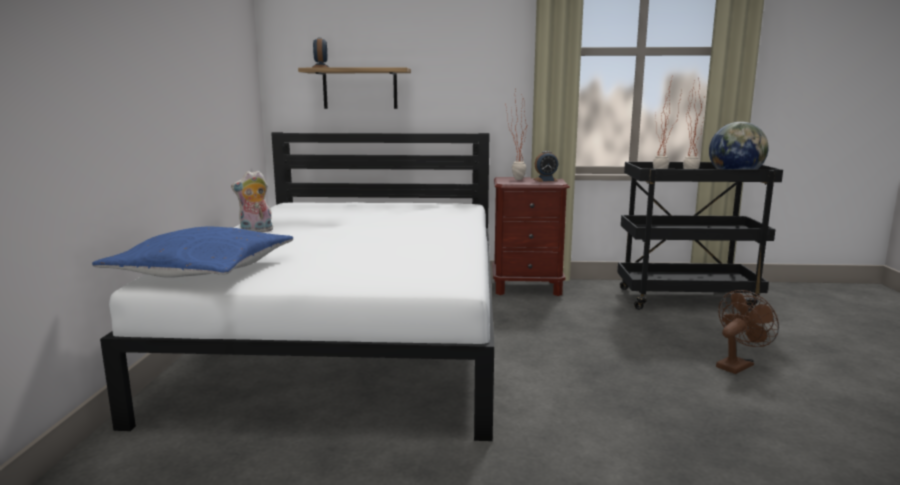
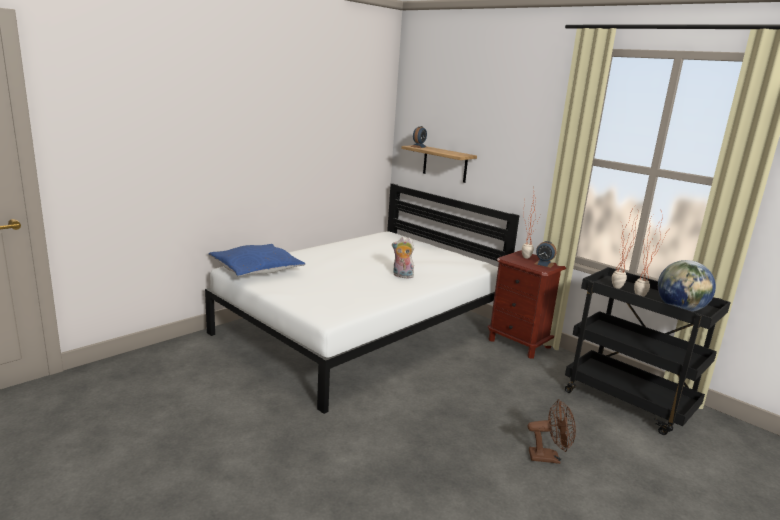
camera: 40 degrees right, 5 degrees up
plush toy [231,170,273,232] -> plush toy moved to [392,237,415,278]

